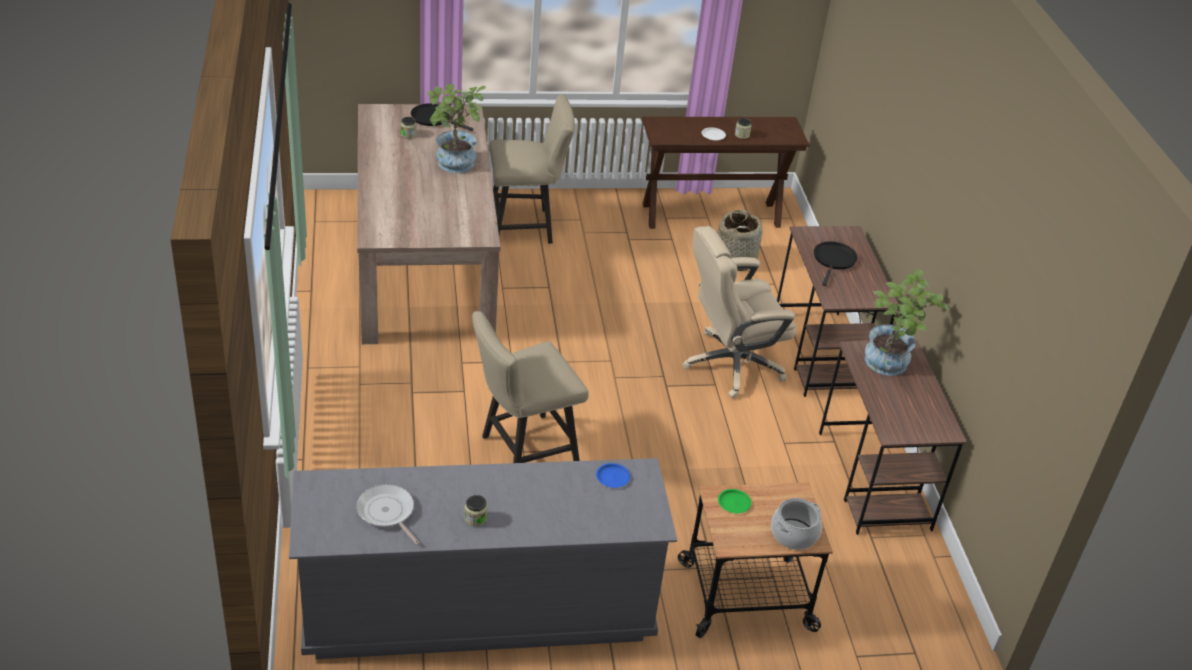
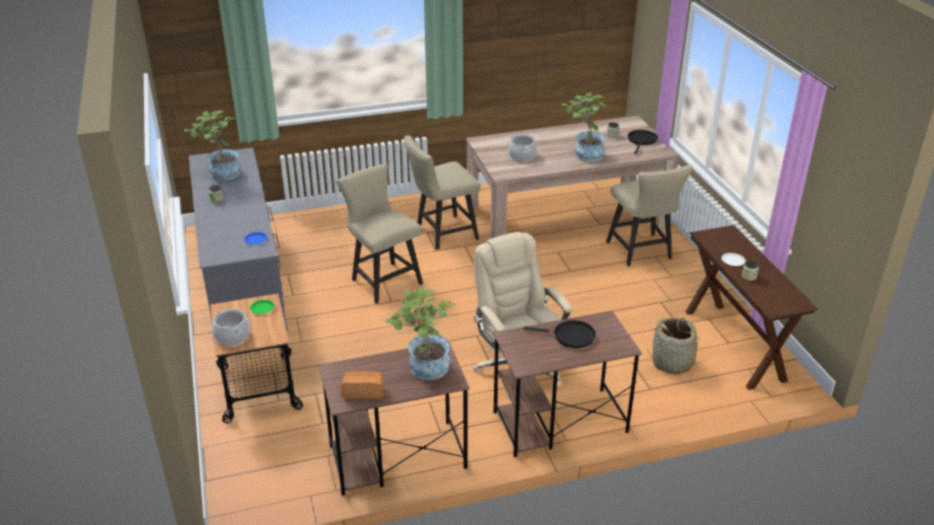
camera: 85 degrees right, 5 degrees down
frying pan [356,484,420,545] -> potted plant [184,111,241,181]
none -> bread [340,371,384,399]
none -> beige chair [404,135,481,250]
none -> cooking pot [508,135,537,161]

